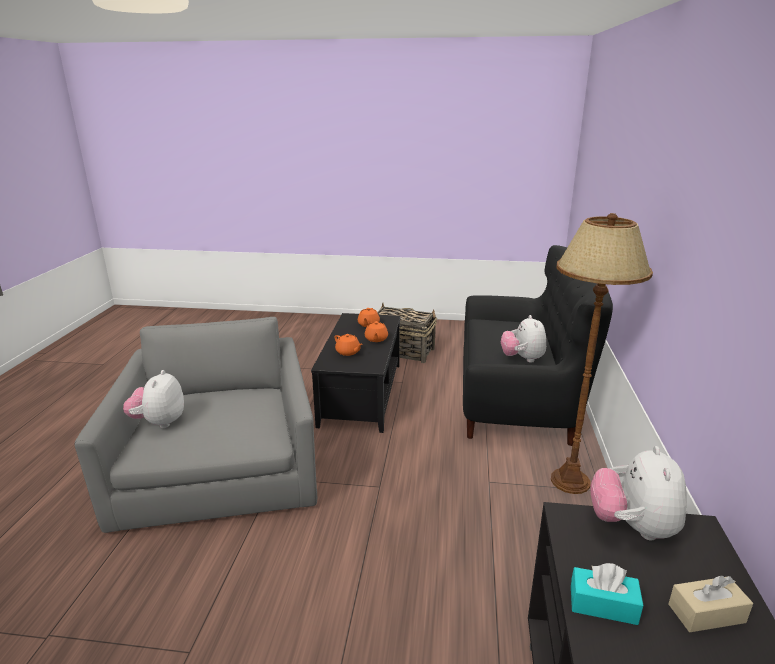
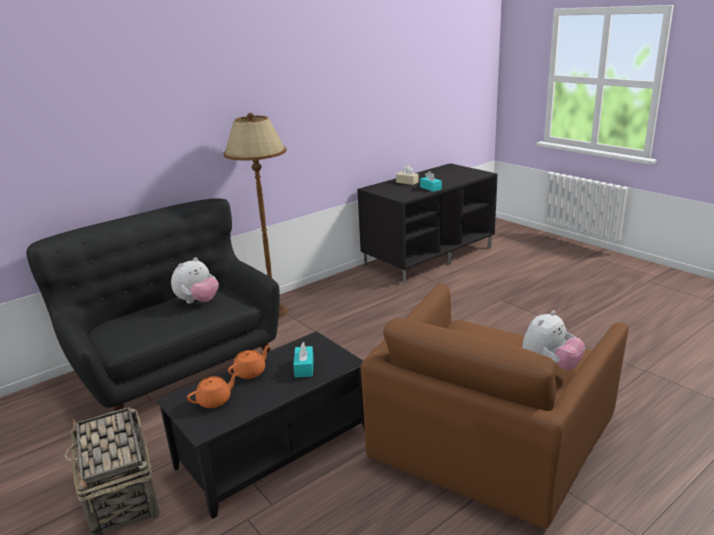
camera: 135 degrees left, 0 degrees up
grey armchair [75,317,317,533] -> brown armchair [360,283,629,529]
orange teapot [335,334,363,356] -> turquoise tissue box [293,342,314,378]
plush toy [590,446,687,540] -> none

